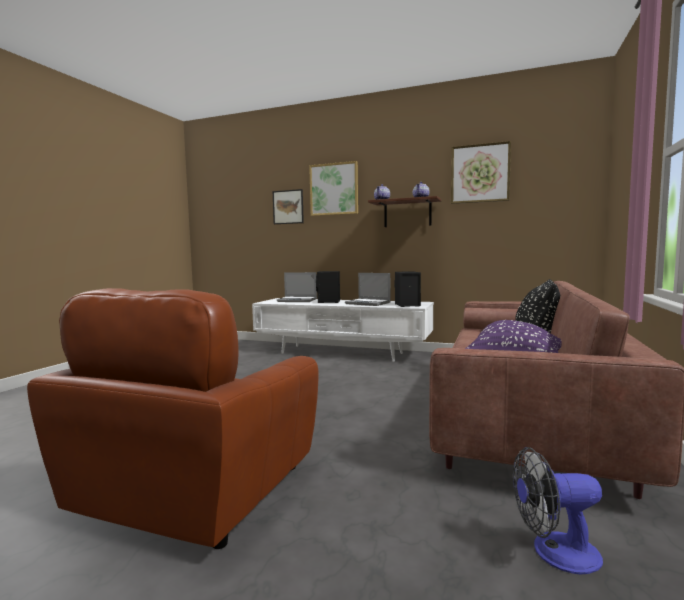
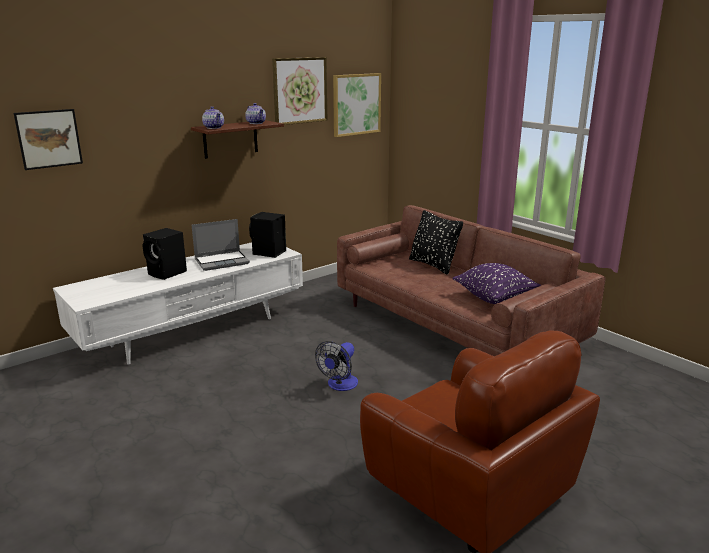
camera: 60 degrees left, 15 degrees up
laptop [277,272,317,302] -> none
picture [309,161,358,216] -> picture moved to [333,73,381,137]
fan [513,447,603,575] -> fan moved to [315,341,358,391]

